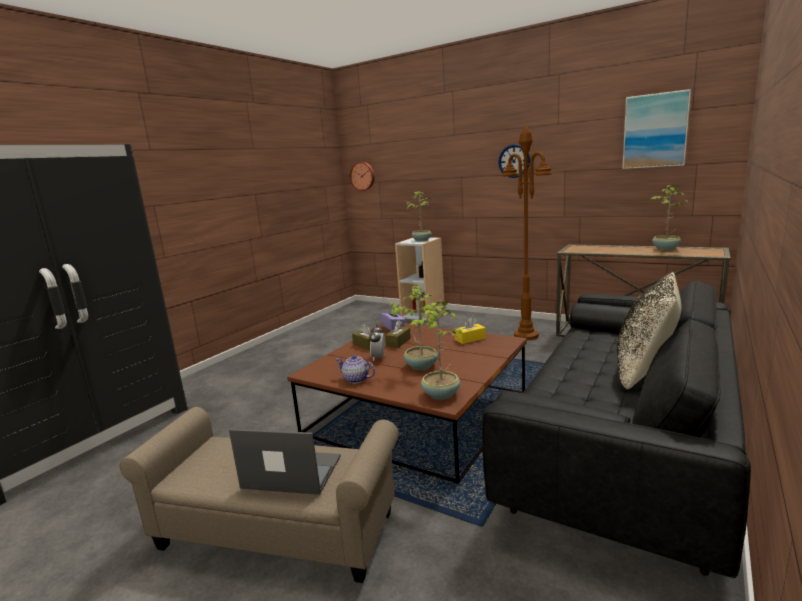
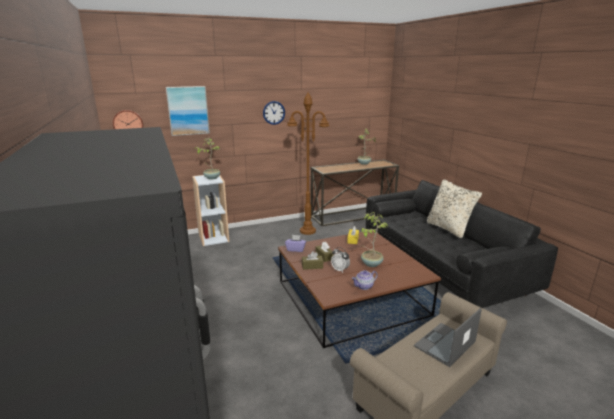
camera: 55 degrees left, 5 degrees up
potted plant [410,300,463,400] -> none
picture [622,89,691,169] -> picture moved to [166,86,210,136]

